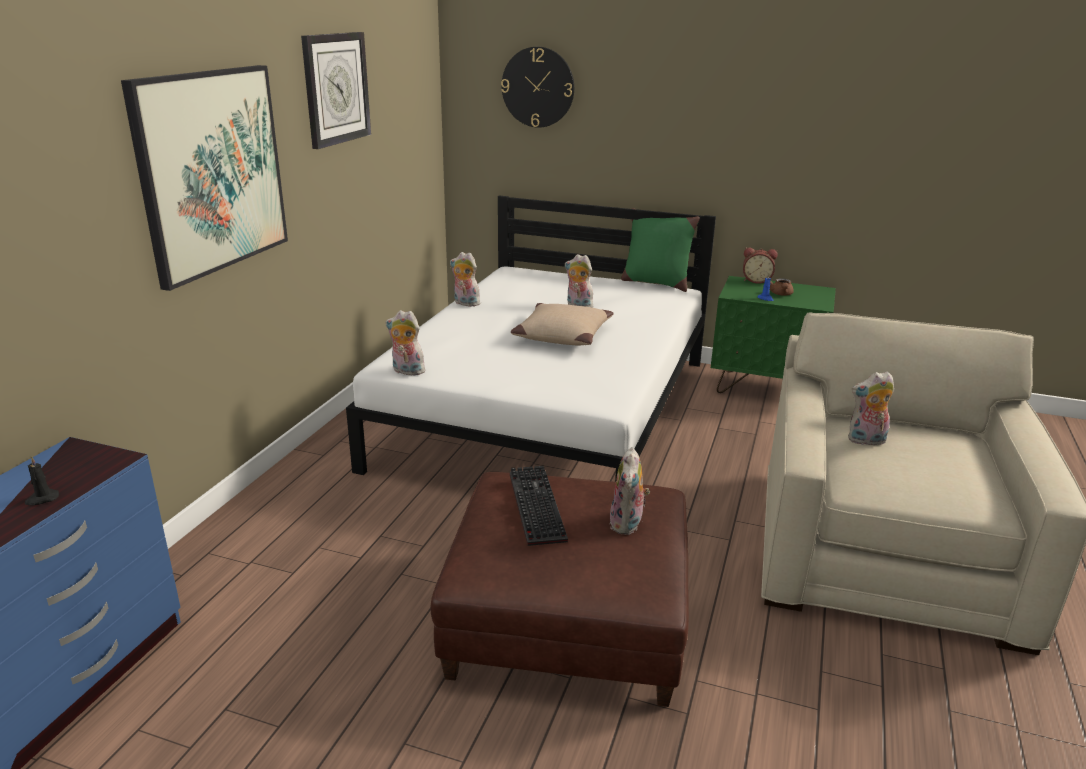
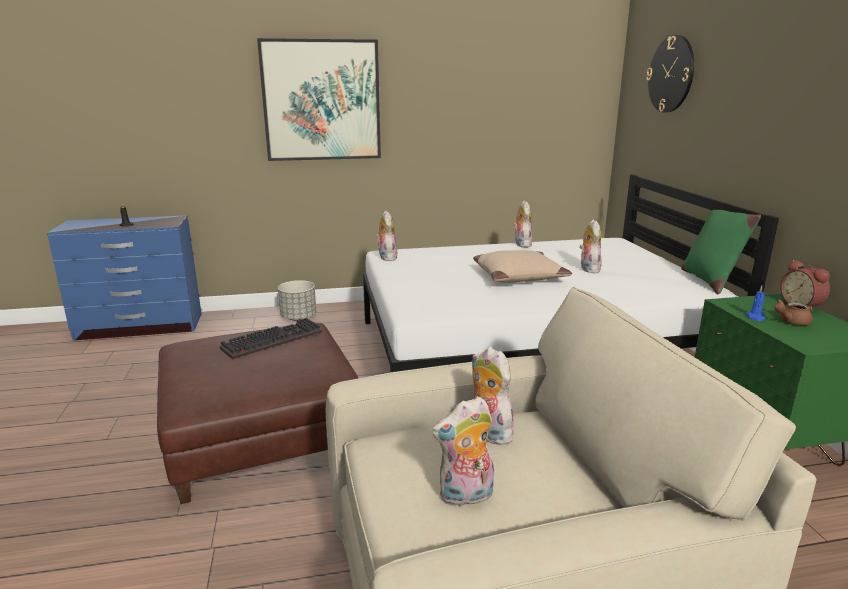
camera: 60 degrees right, 5 degrees down
wall clock [301,32,371,149] -> none
plush toy [610,447,650,535] -> plush toy moved to [432,397,494,507]
none -> grey planter [278,280,316,321]

